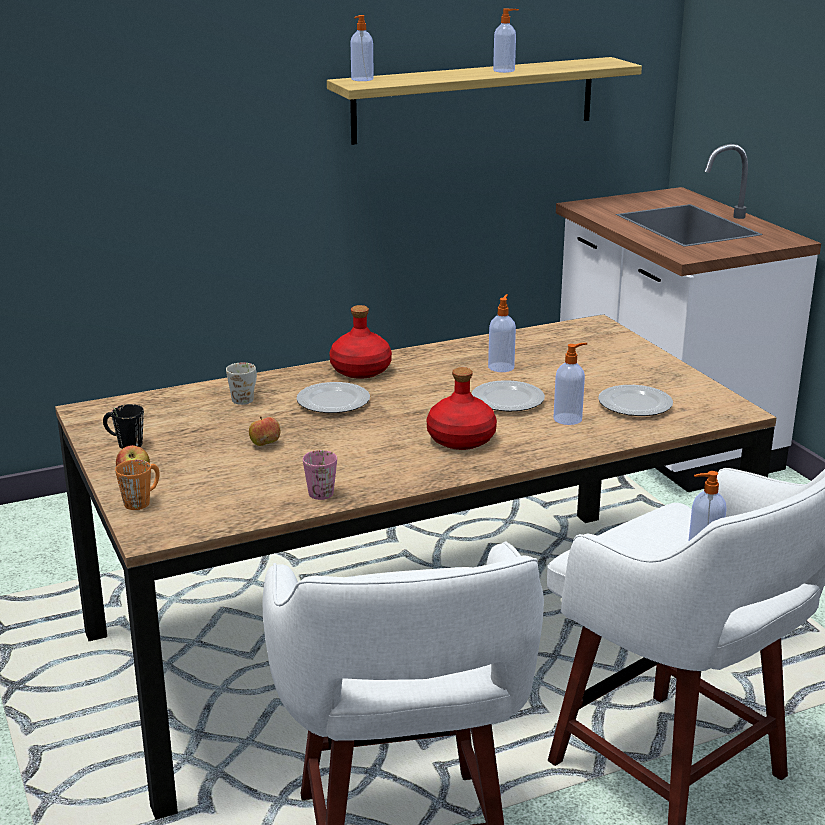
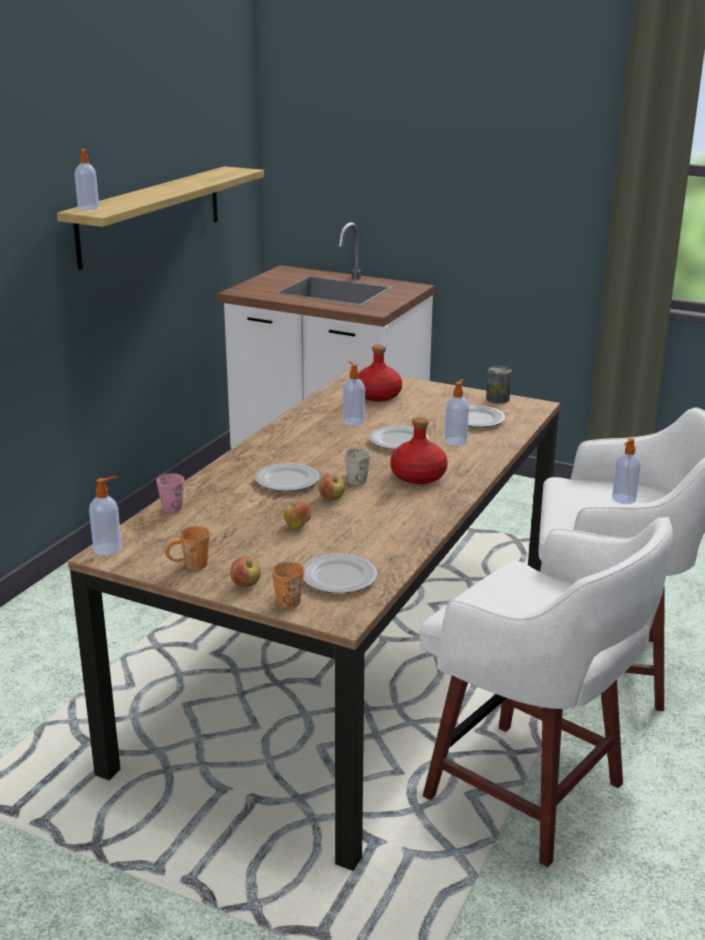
camera: 40 degrees left, 0 degrees up
black mug [103,404,144,449] -> orange mug [165,526,210,570]
white mug [226,362,257,405] -> white mug moved to [344,448,371,485]
pink mug [303,450,337,500] -> pink mug moved to [156,473,184,513]
red bottle [329,305,392,379] -> red bottle moved to [359,345,402,401]
soap dispenser [493,8,519,73] -> soap dispenser moved to [89,476,122,556]
none -> plate [303,554,377,593]
none -> apple [319,474,345,500]
none -> can [486,366,512,404]

